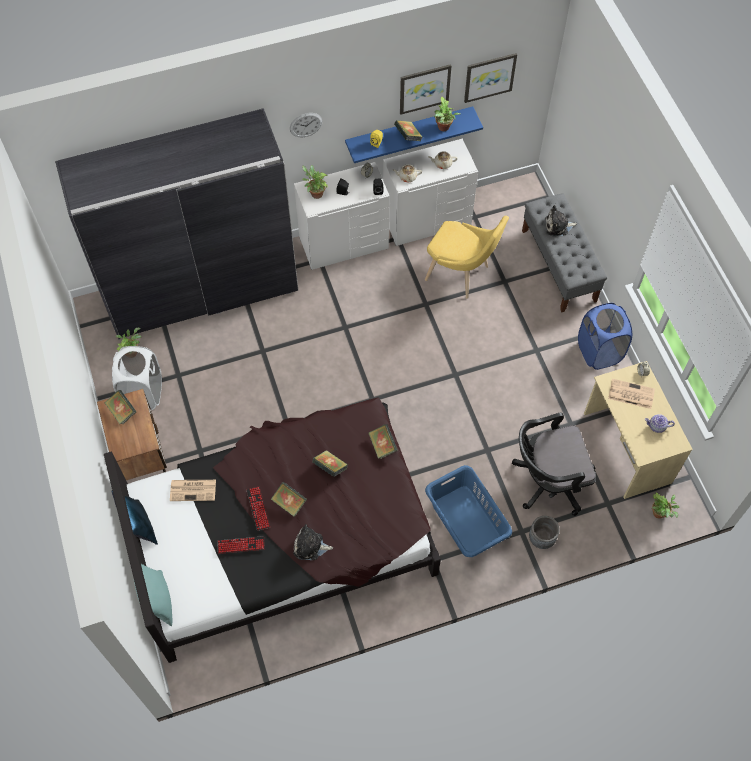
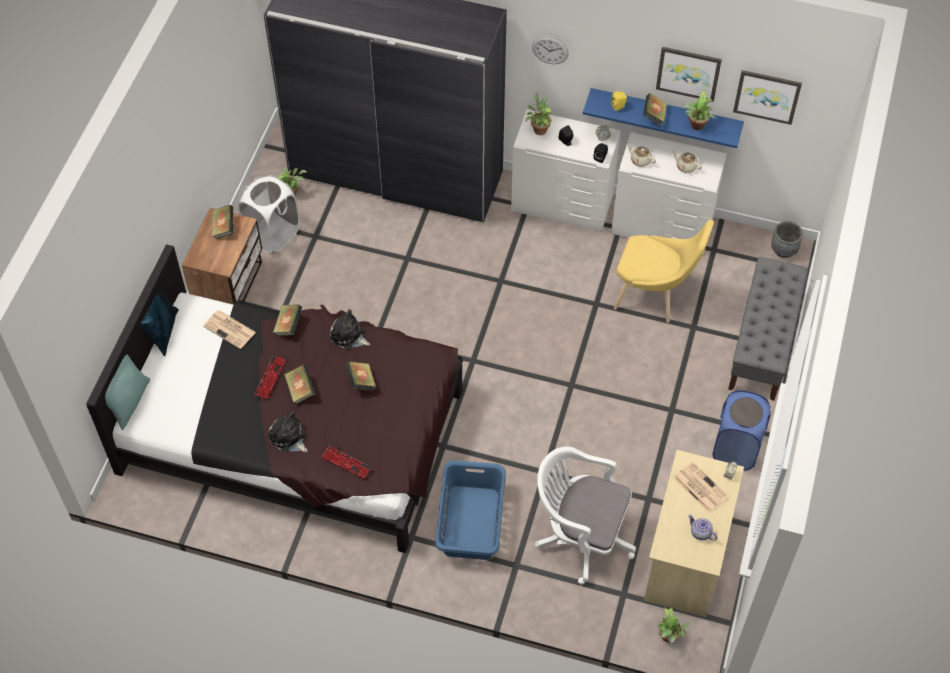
camera: 35 degrees right, 5 degrees down
keyboard [217,536,265,554] -> keyboard moved to [321,446,372,480]
book [368,424,398,459] -> book moved to [273,304,302,336]
yellow chair [425,216,509,298] -> yellow chair turned 45 degrees counterclockwise [614,220,714,323]
black office chair [512,413,596,516] -> white office chair [535,447,636,584]
grey planter [529,516,560,549] -> grey planter moved to [771,221,803,258]
plush toy [545,205,577,237] -> plush toy moved to [329,309,370,349]

